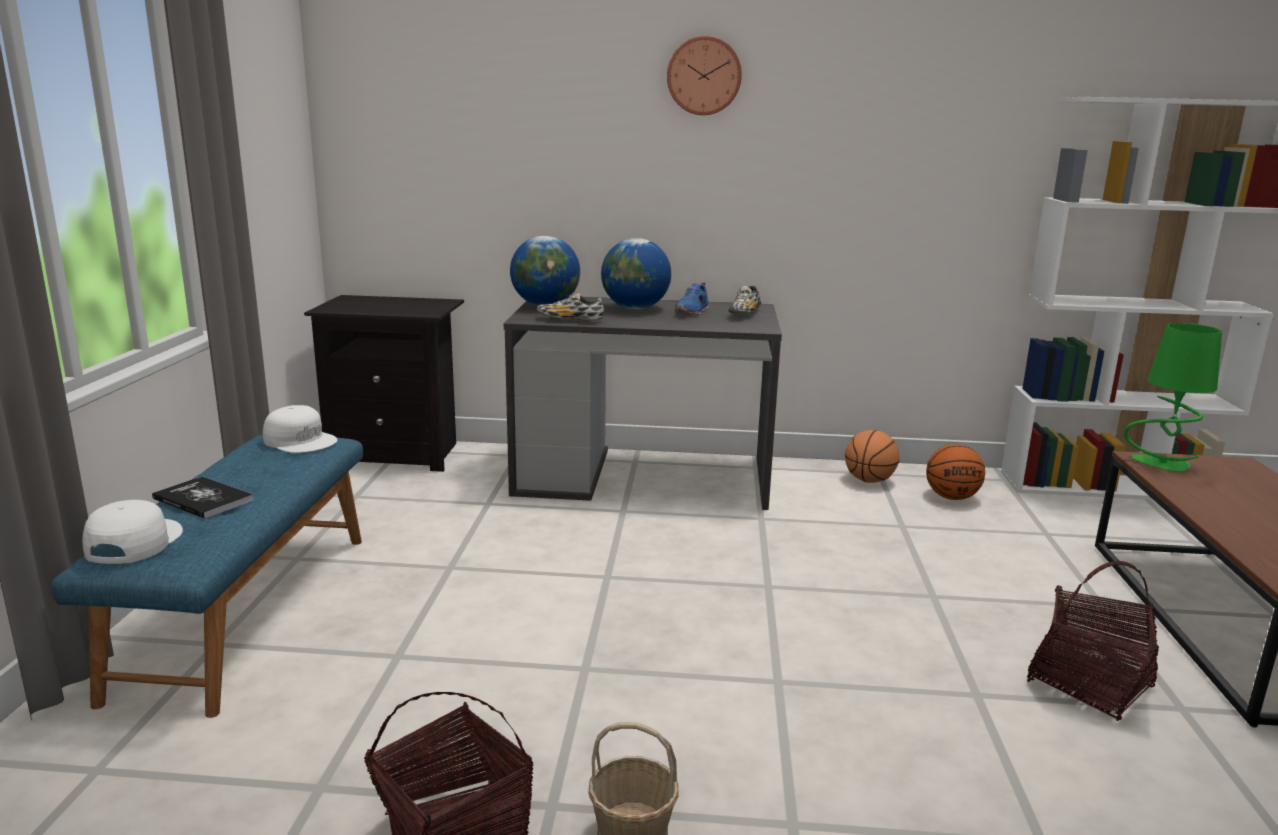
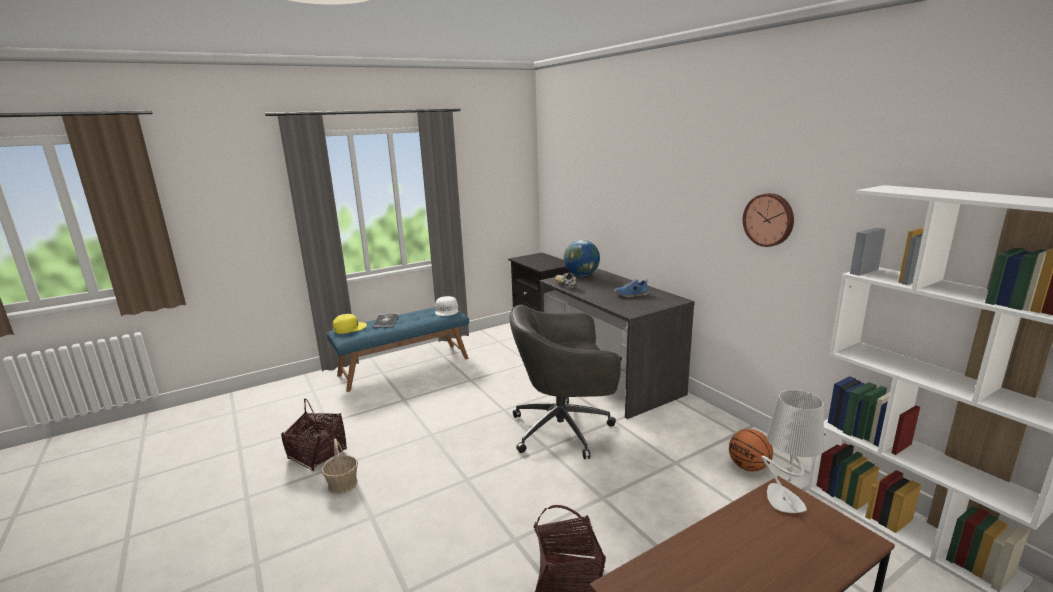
camera: 55 degrees right, 0 degrees up
white cap [82,500,183,564] -> yellow cap [333,314,367,334]
globe [601,238,671,309] -> none
wall clock [667,36,742,115] -> wall clock moved to [743,193,794,247]
shoe [728,286,761,314] -> none
basketball [845,430,900,483] -> none
green table lamp [1124,323,1222,472] -> grey table lamp [761,390,824,513]
none -> grey office chair [509,304,621,459]

